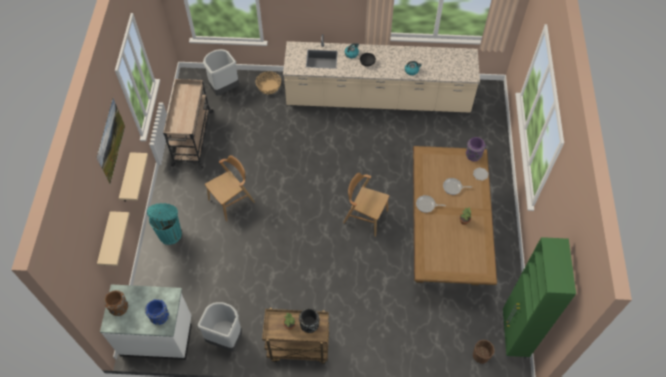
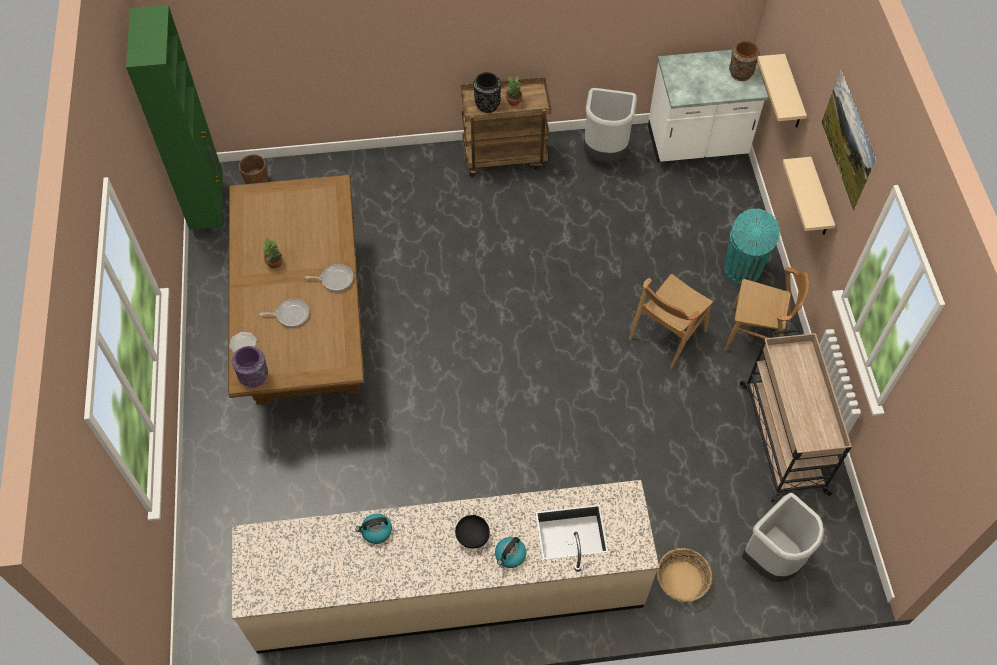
camera: 170 degrees right, 0 degrees up
blue vase [145,299,169,325] -> none
brown chair [343,173,389,237] -> brown chair moved to [724,267,809,351]

